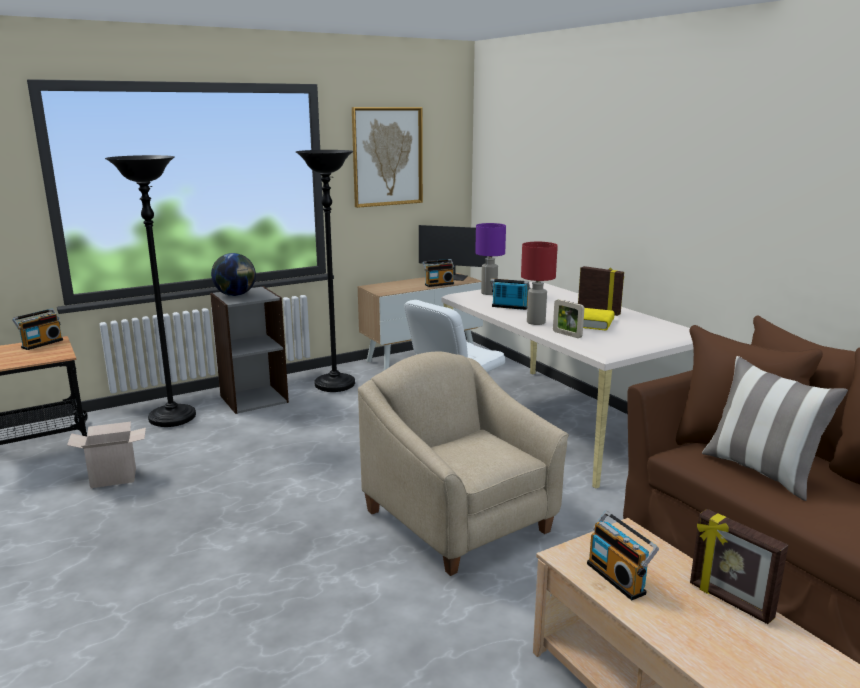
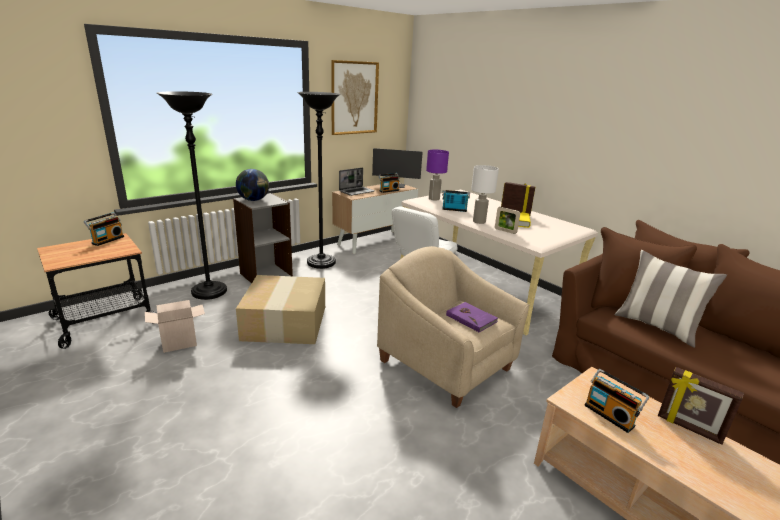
camera: 10 degrees left, 5 degrees up
red table lamp [521,242,558,325] -> white table lamp [471,165,499,224]
none -> cardboard box [236,275,325,344]
none -> laptop [339,167,375,196]
none -> purple book [446,302,498,332]

